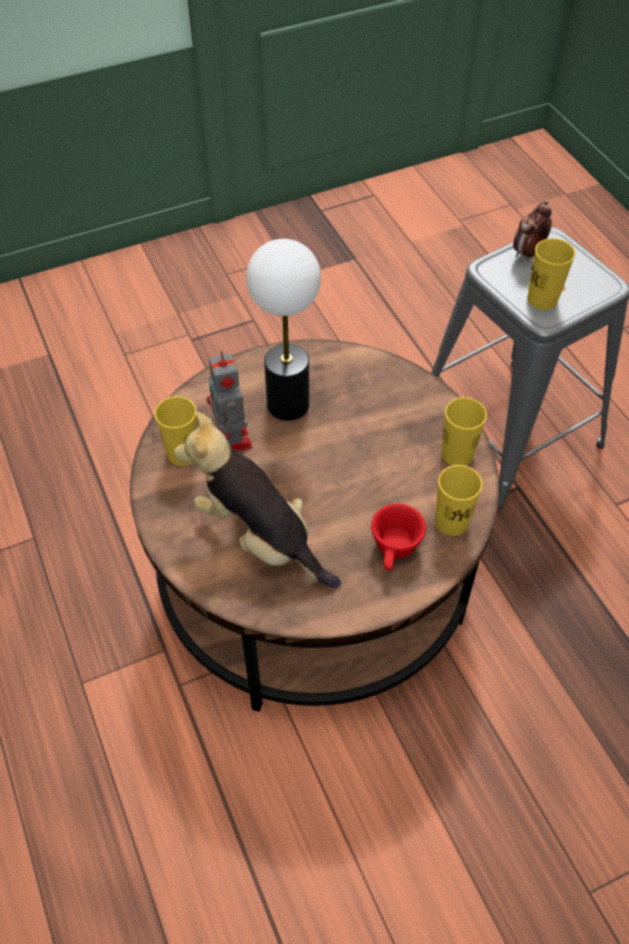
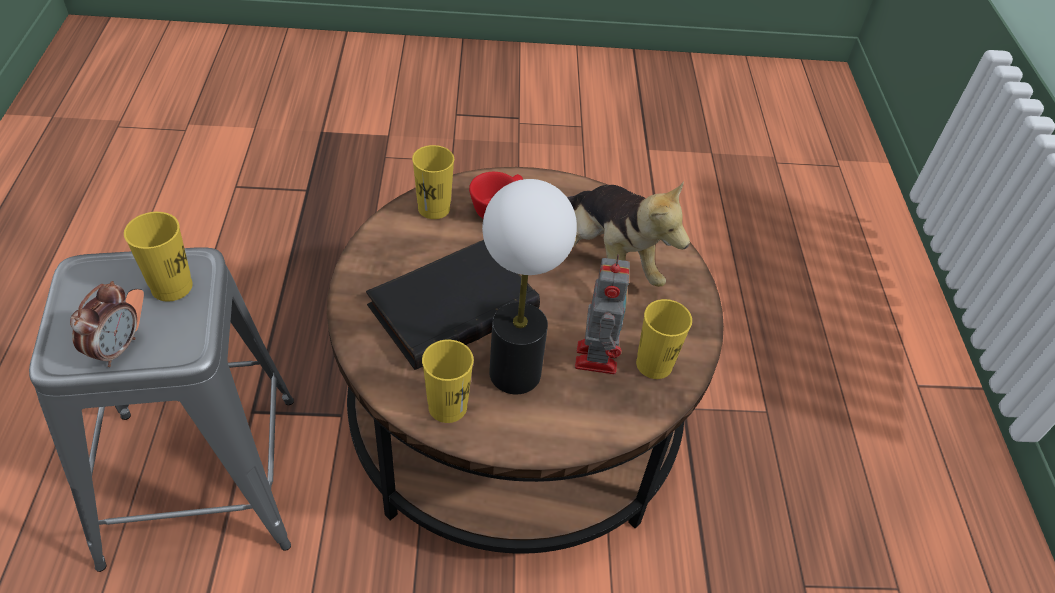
camera: 160 degrees left, 5 degrees down
yellow cup [442,397,487,466] -> yellow cup moved to [422,340,474,423]
alarm clock [513,201,552,261] -> alarm clock turned 45 degrees counterclockwise [70,281,137,367]
none -> black book [366,240,540,370]

